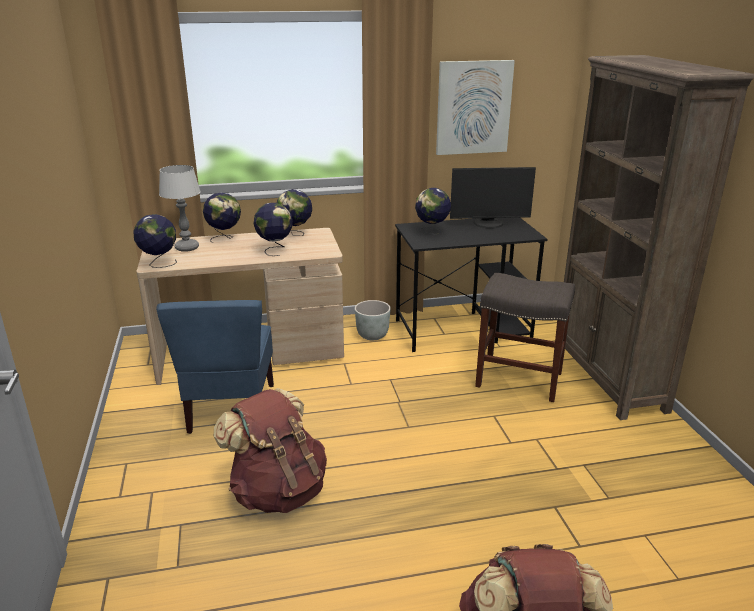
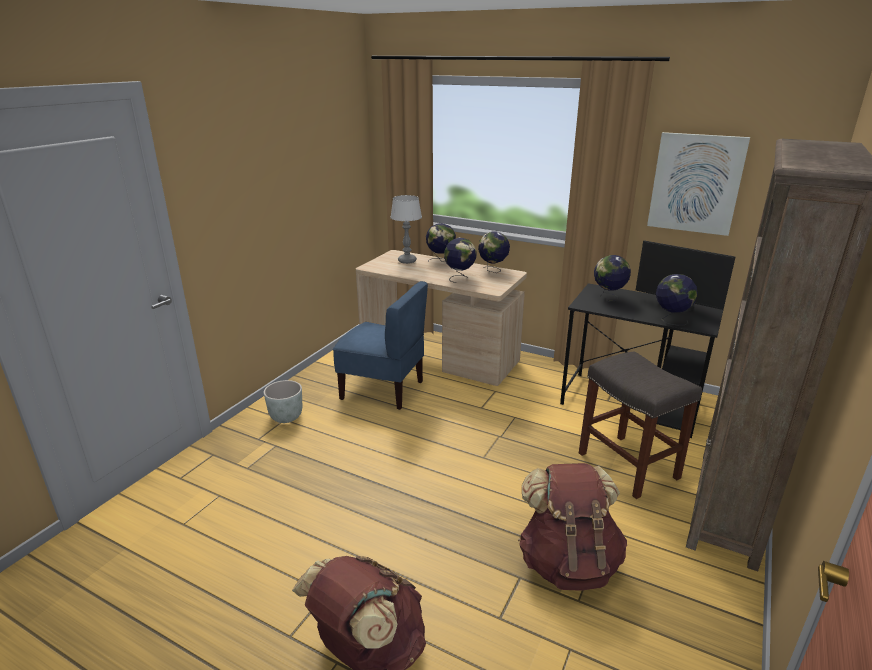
camera: 40 degrees right, 0 degrees up
globe [133,214,177,268] -> globe moved to [656,274,698,325]
blue chair [156,300,274,434] -> blue chair turned 105 degrees counterclockwise [333,281,428,410]
brown backpack [214,388,327,513] -> brown backpack moved to [518,463,627,591]
grey planter [355,300,391,340] -> grey planter moved to [264,380,302,423]

